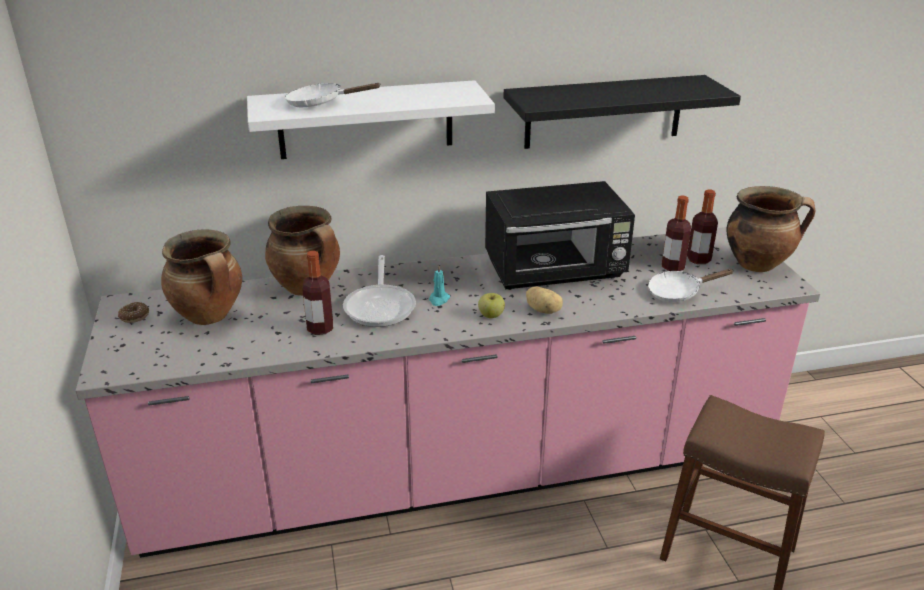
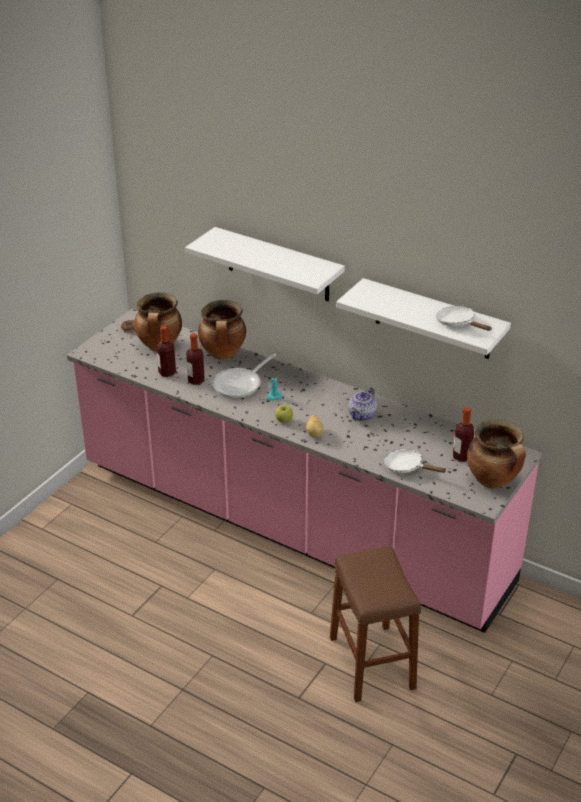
camera: 45 degrees right, 5 degrees up
white frying pan [285,83,381,107] -> white frying pan moved to [436,306,492,331]
black microwave [485,181,635,290] -> teapot [348,387,377,421]
black shelf [503,75,741,149] -> white shelf [336,278,511,359]
bottle [662,196,691,271] -> bottle moved to [156,326,176,377]

